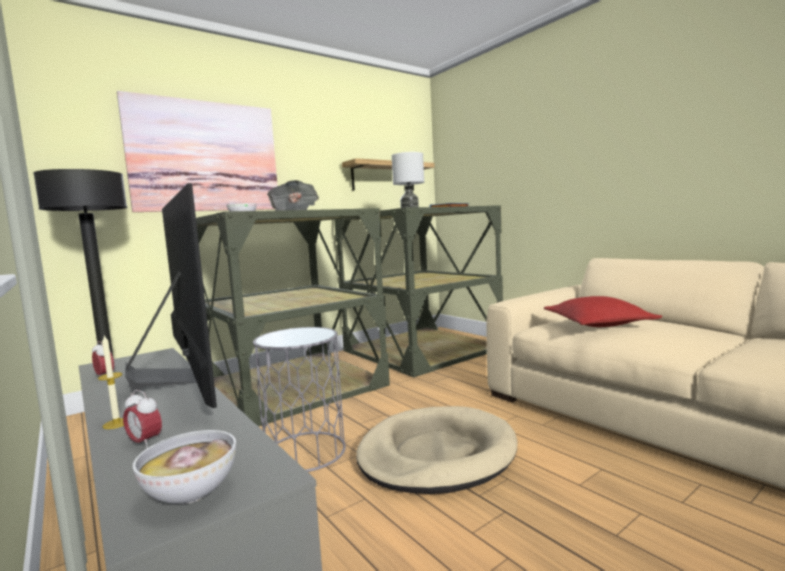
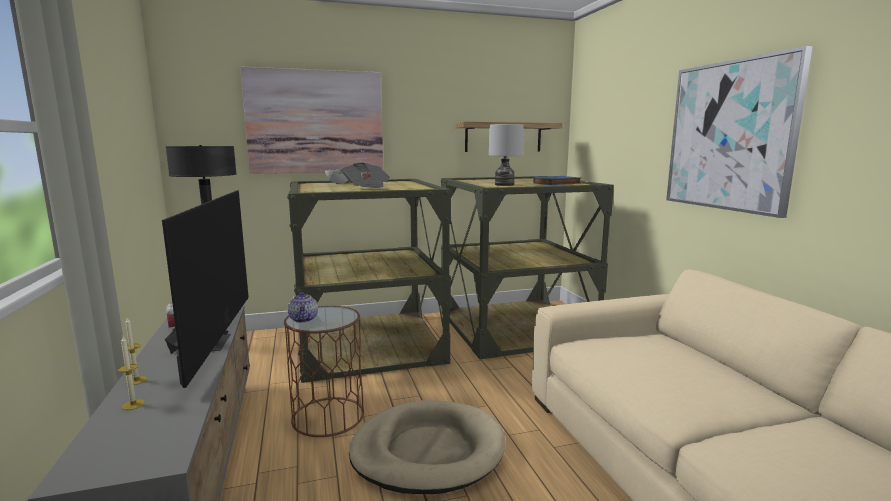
camera: 20 degrees right, 5 degrees up
alarm clock [123,390,162,449] -> candle [118,336,145,410]
bowl [133,430,236,504] -> none
grey side table [253,327,346,472] -> brown side table [284,306,364,437]
red pillow [544,296,662,327] -> none
none -> teapot [288,292,318,323]
none -> picture [666,46,813,218]

